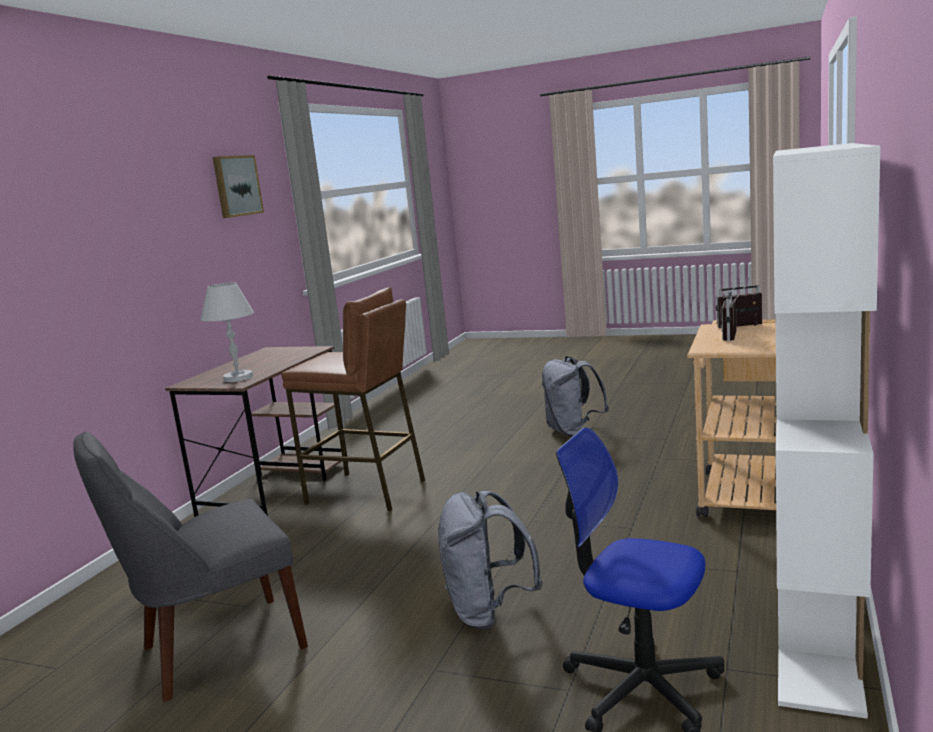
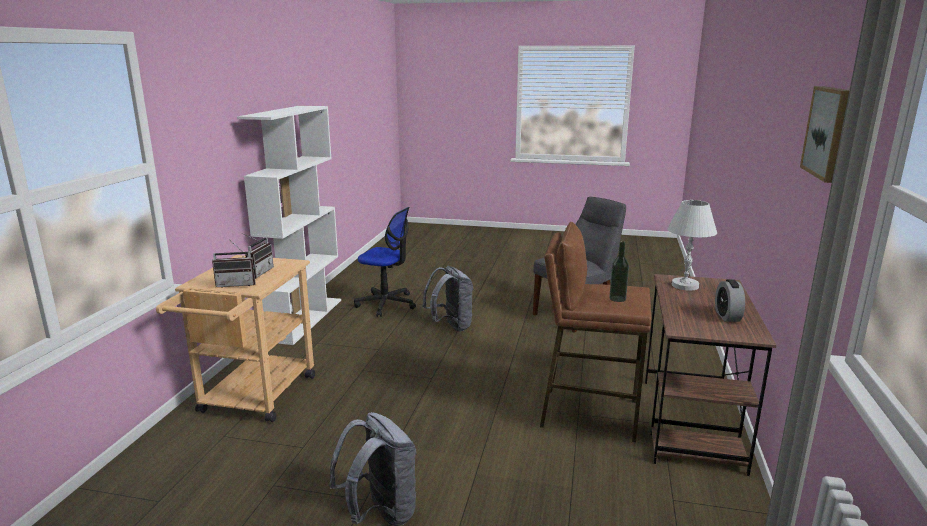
camera: 170 degrees right, 5 degrees up
none -> bottle [609,241,629,302]
none -> alarm clock [715,279,745,322]

